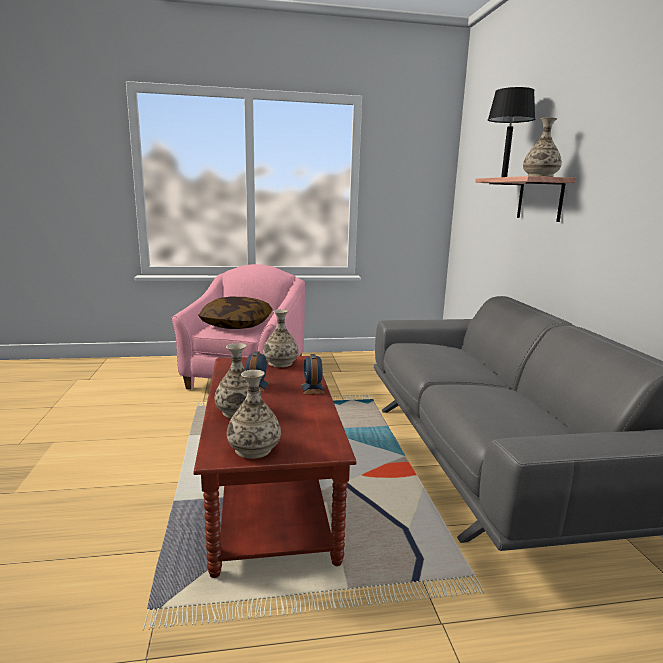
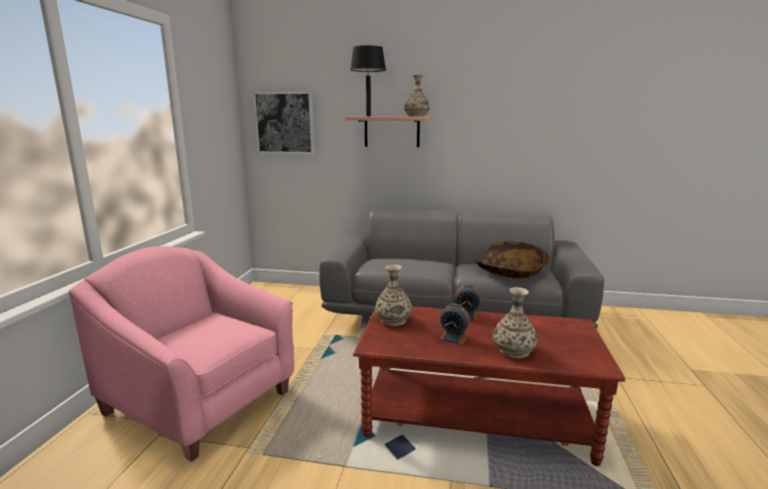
camera: 70 degrees left, 0 degrees up
pillow [198,296,273,329] -> pillow moved to [475,241,549,278]
vase [227,370,281,459] -> none
none -> picture [253,91,315,154]

